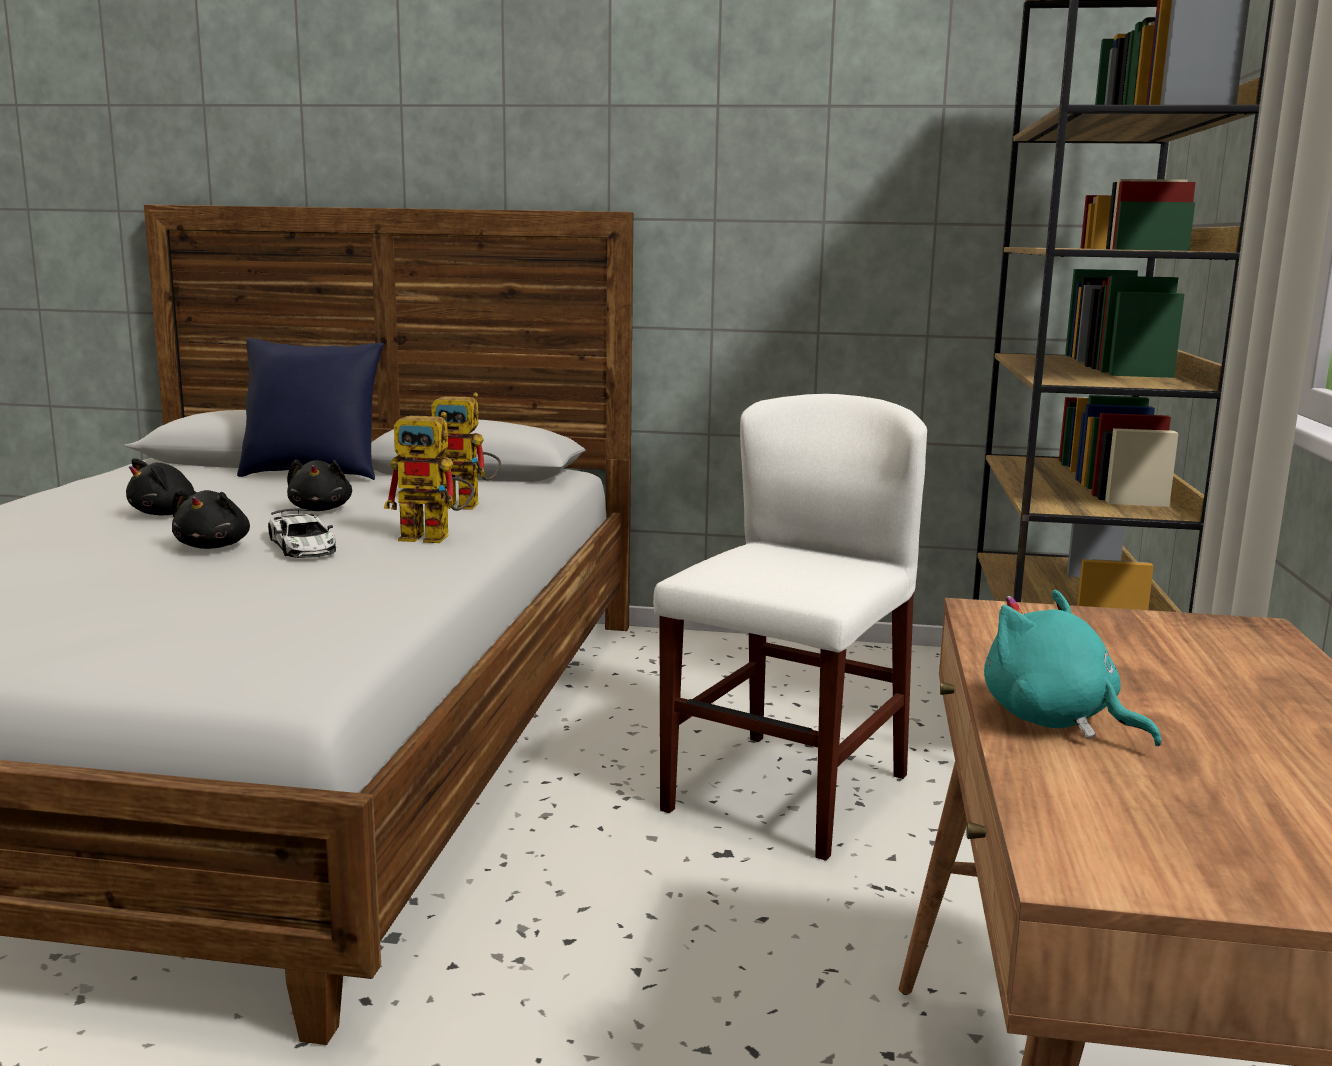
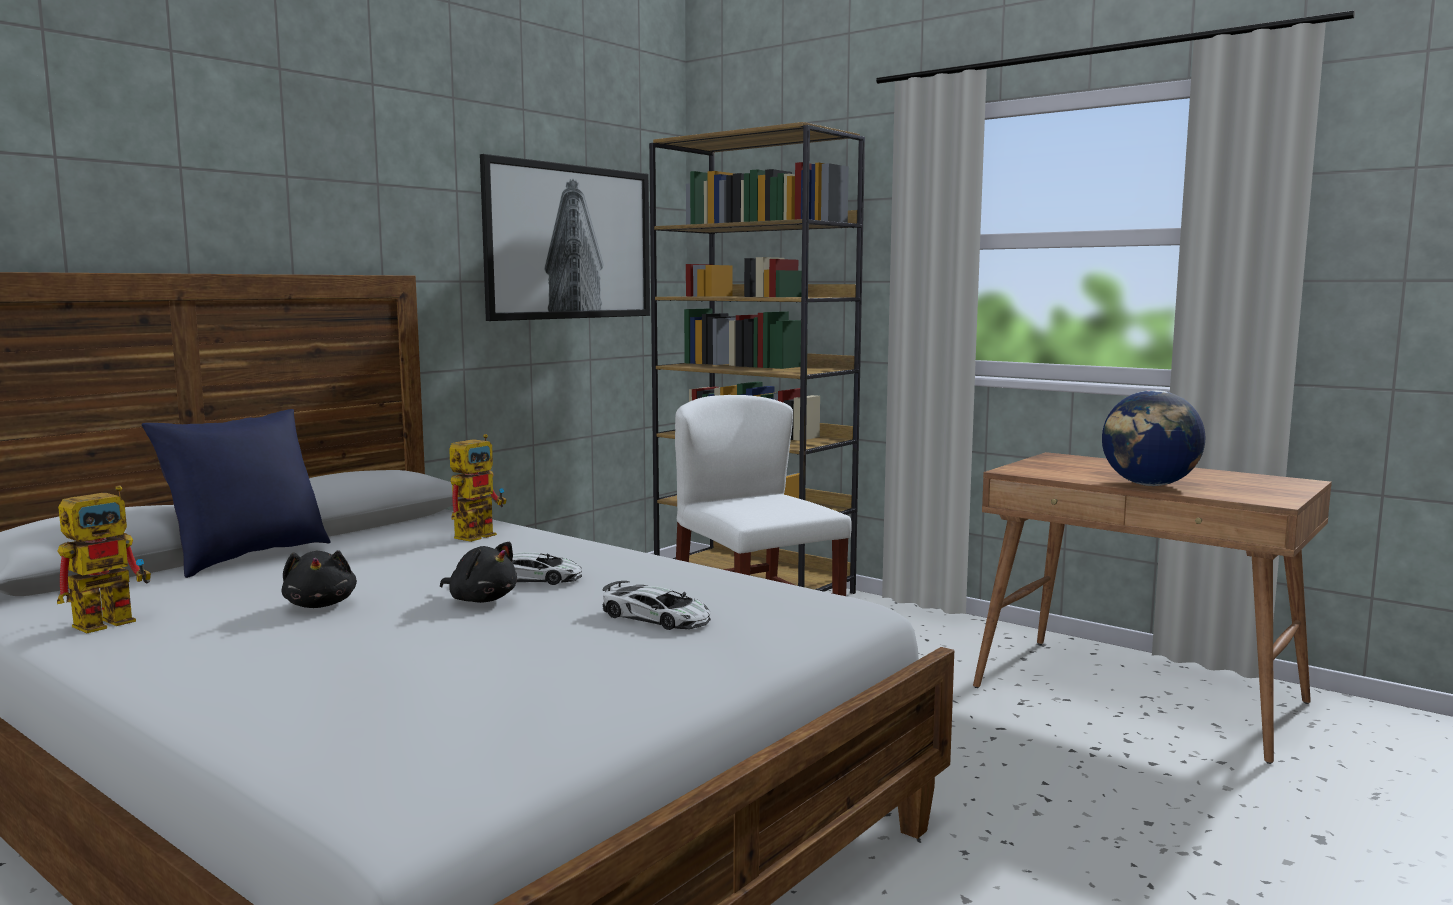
camera: 60 degrees left, 5 degrees down
black plush toy [287,460,352,511] -> none
toy robot [384,412,474,543] -> toy robot moved to [57,486,151,633]
turquoise plush toy [984,590,1162,746] -> globe [1102,390,1205,486]
none -> picture [480,154,650,321]
none -> toy car [603,581,711,630]

